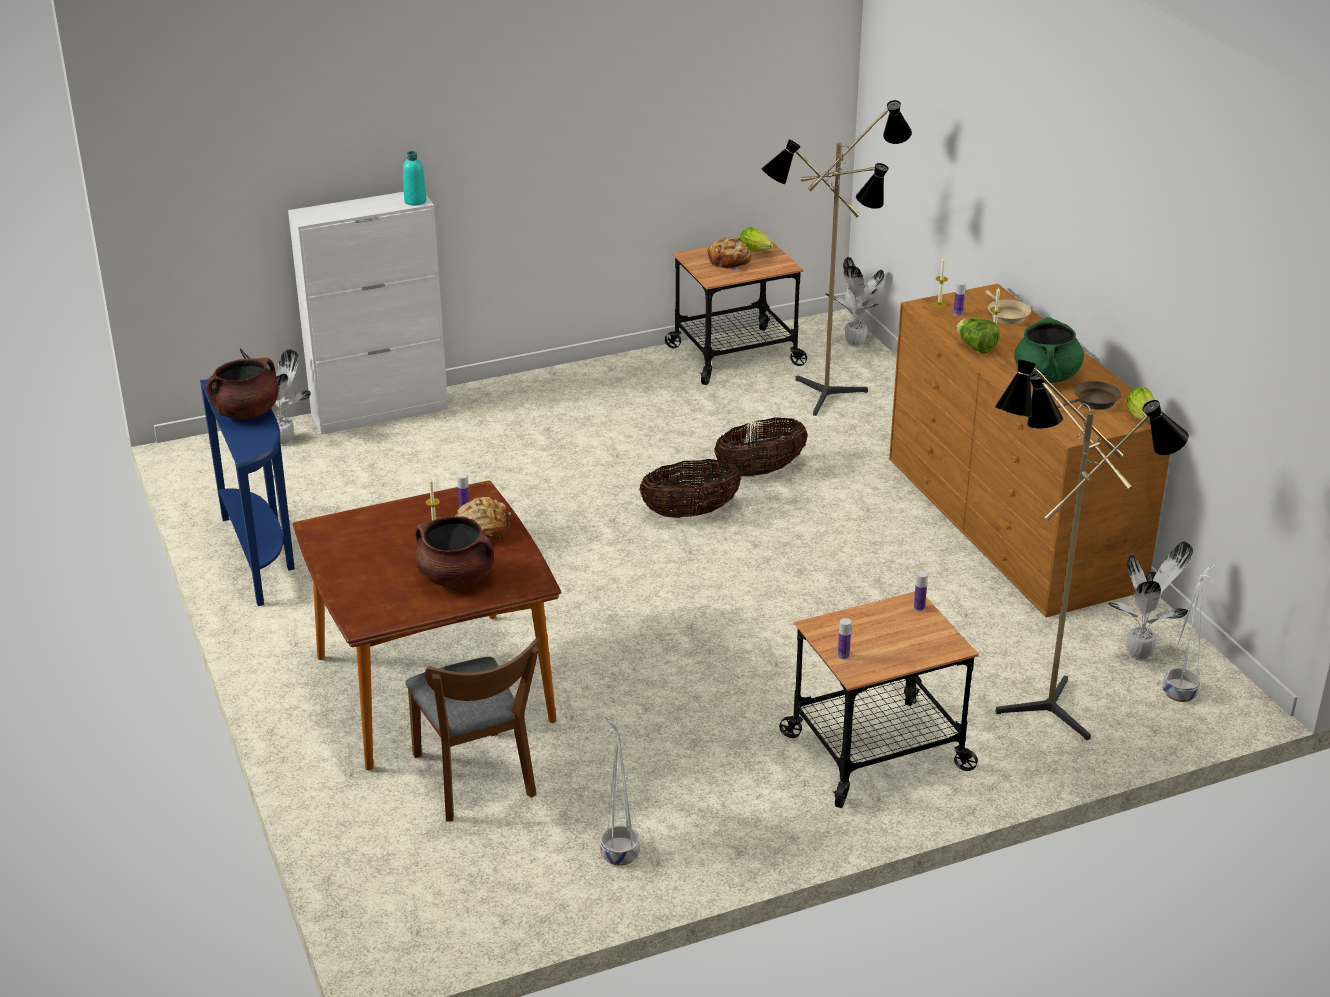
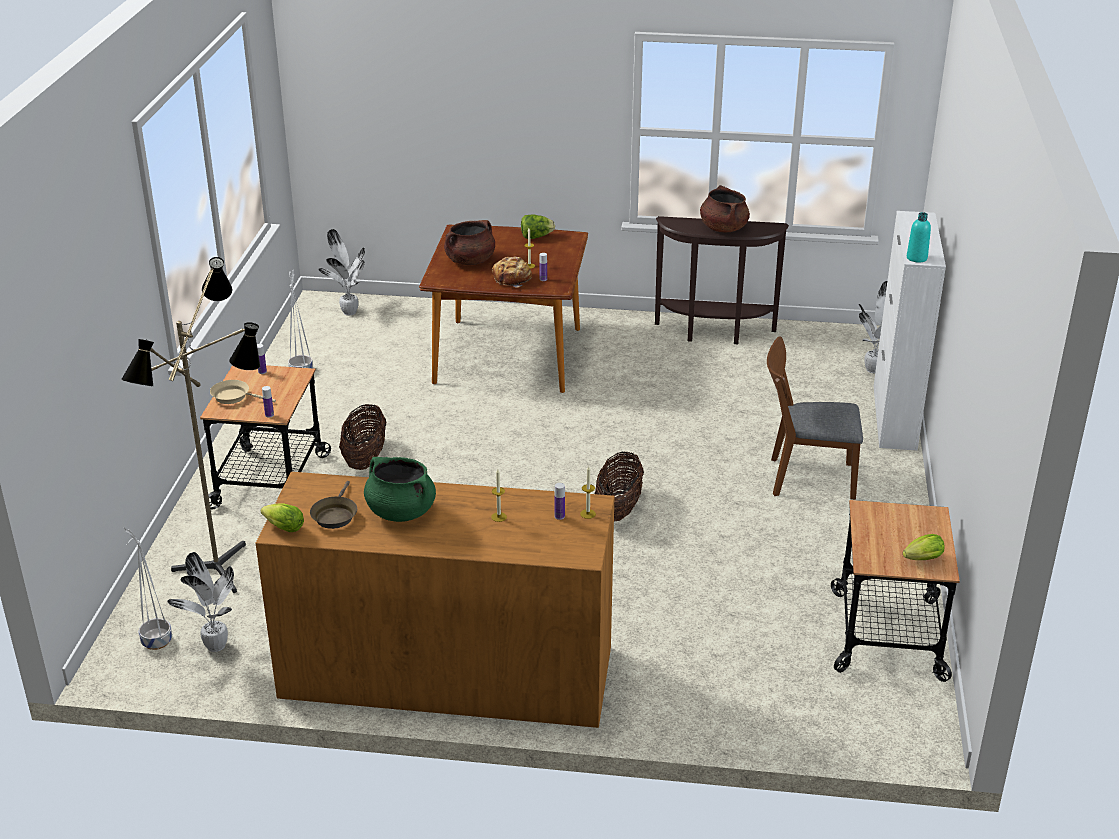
camera: 120 degrees right, 0 degrees up
blue console table [200,379,295,606] -> brown console table [655,216,789,344]
brown chair [406,637,540,821] -> brown chair moved to [767,336,863,500]
bread [707,237,751,271] -> none
basket [714,417,807,476] -> basket moved to [339,404,386,470]
floor lamp [762,100,912,416] -> none
potted plant [825,257,884,347] -> potted plant moved to [318,229,365,315]
lettuce [956,317,1000,354] -> lettuce moved to [521,215,555,239]
beige frying pan [986,290,1031,325] -> beige frying pan moved to [210,380,276,404]

